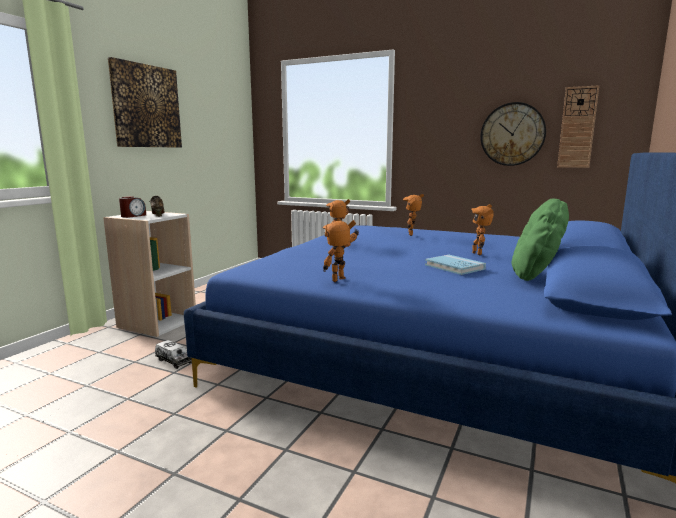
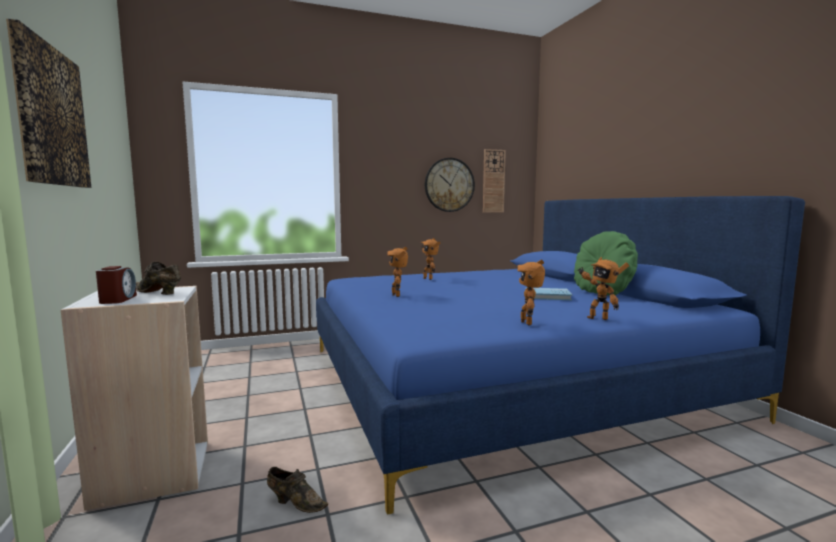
camera: 45 degrees left, 5 degrees down
toy truck [155,340,192,369] -> brown shoe [267,467,328,513]
toy robot [471,204,494,255] -> toy robot moved to [578,257,629,320]

